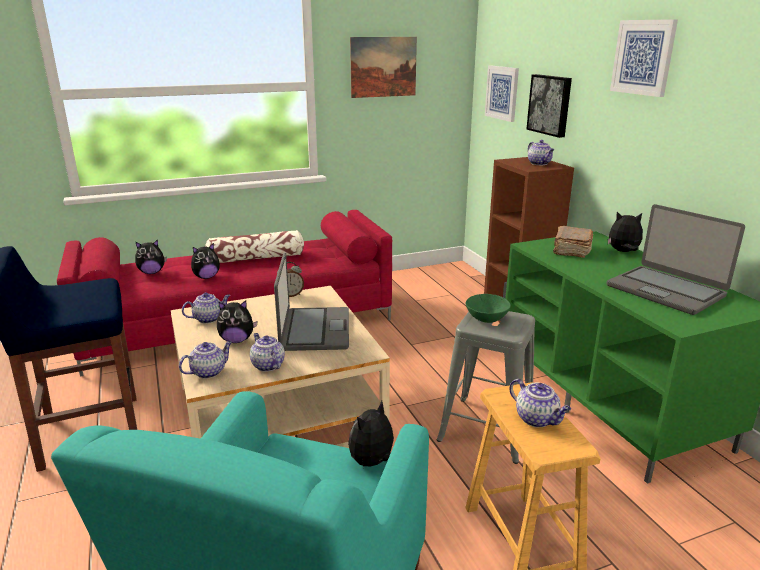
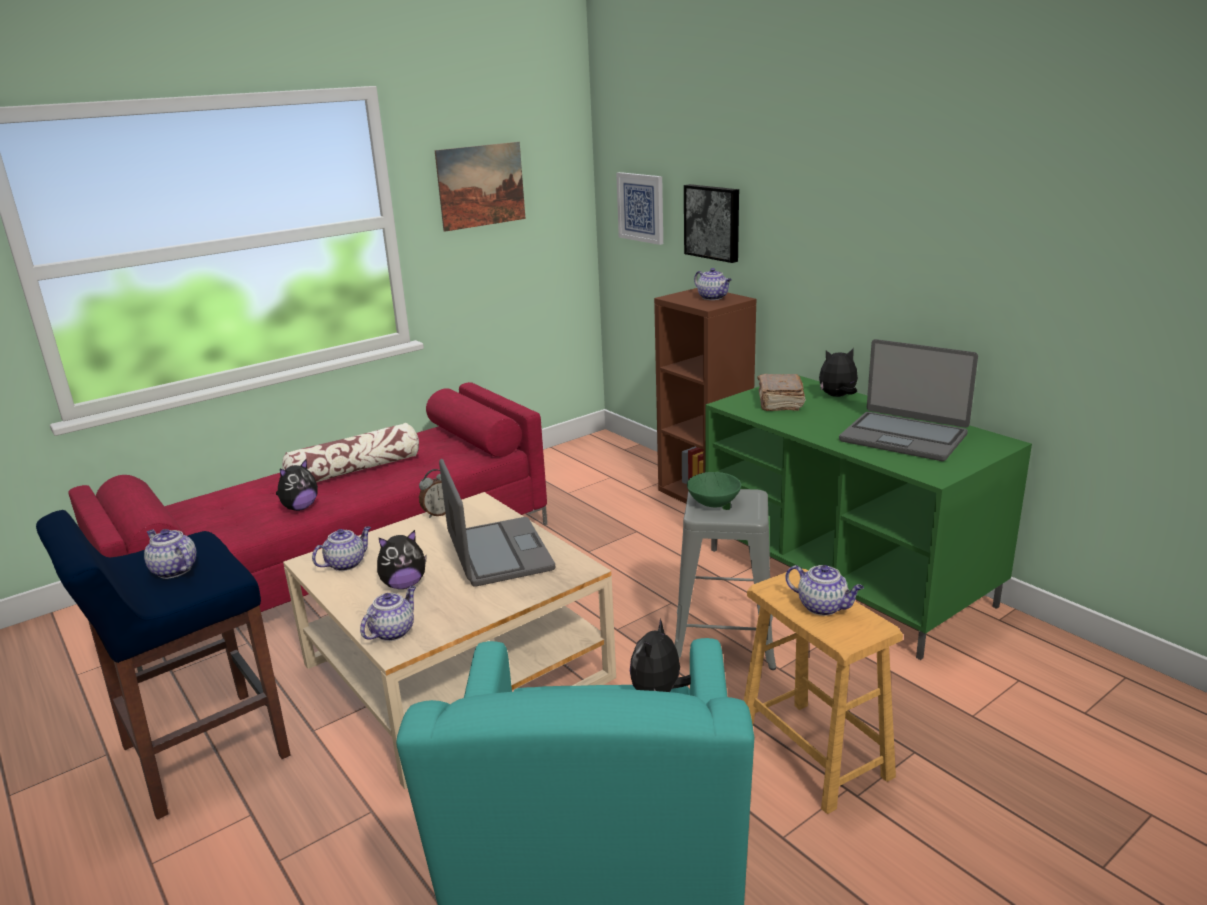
camera: 15 degrees left, 0 degrees up
plush toy [135,239,167,274] -> none
teapot [250,333,285,372] -> teapot moved to [144,529,196,579]
picture [610,19,678,97] -> none

